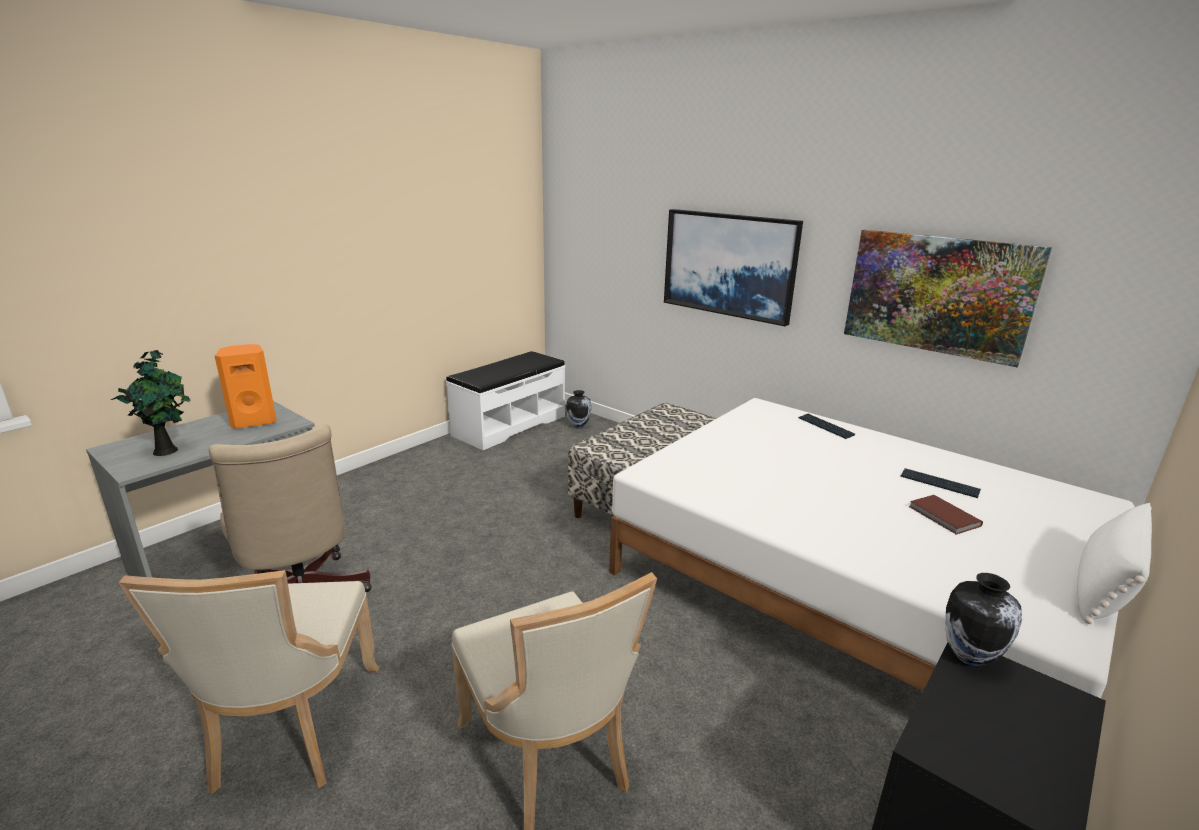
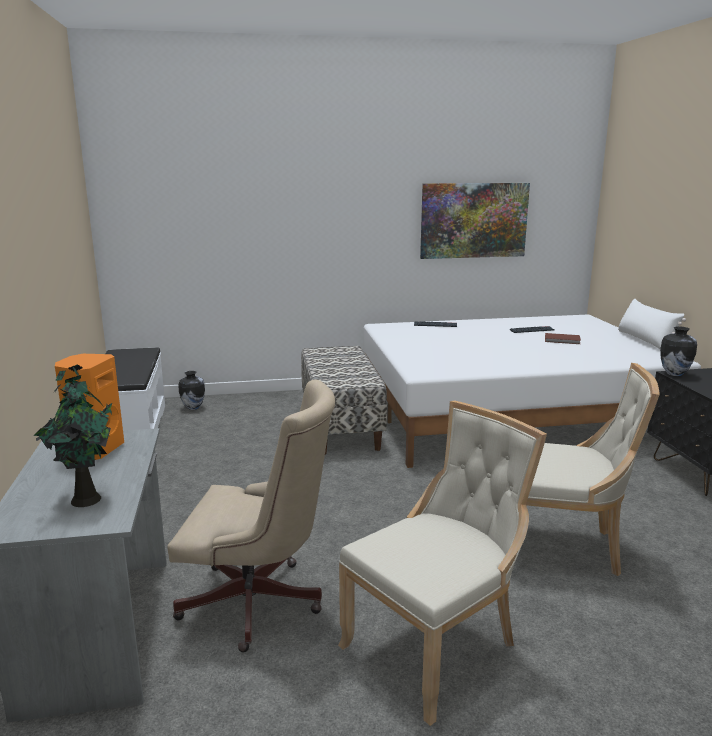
camera: 50 degrees left, 5 degrees down
beige chair [119,570,379,794] -> beige chair turned 75 degrees counterclockwise [338,401,547,726]
picture [664,209,803,326] -> none

